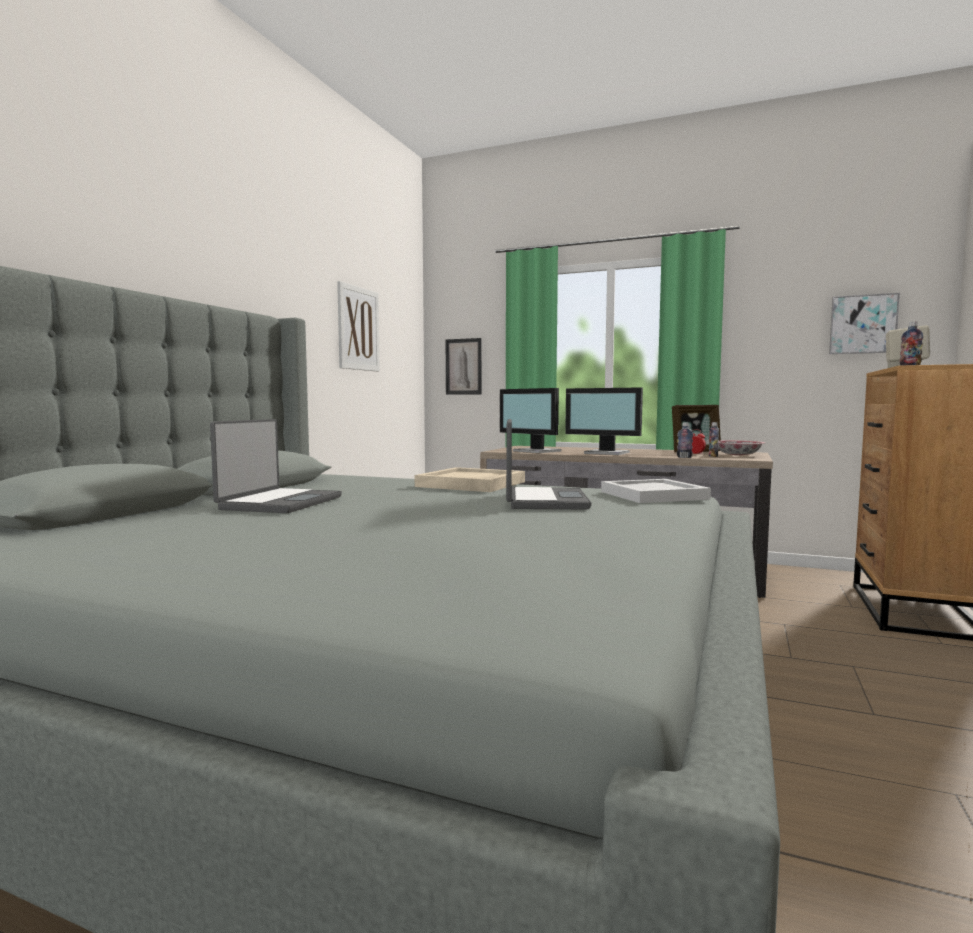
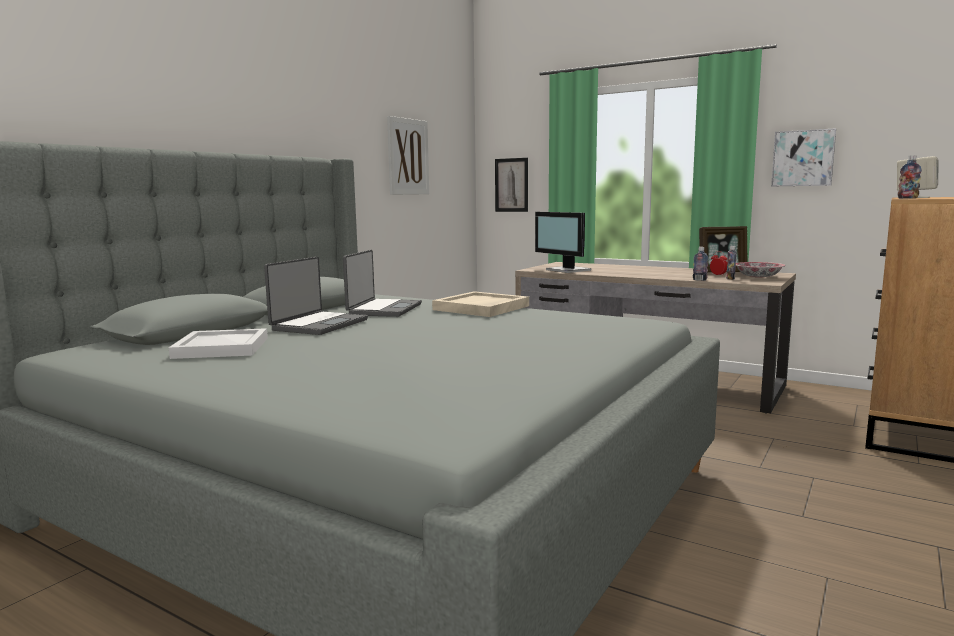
camera: 10 degrees right, 5 degrees up
laptop [506,419,592,509] -> laptop moved to [343,250,422,317]
monitor [565,387,643,455] -> none
white tray [601,479,711,503] -> white tray moved to [169,328,268,359]
picture [829,293,900,354] -> picture moved to [771,128,836,186]

